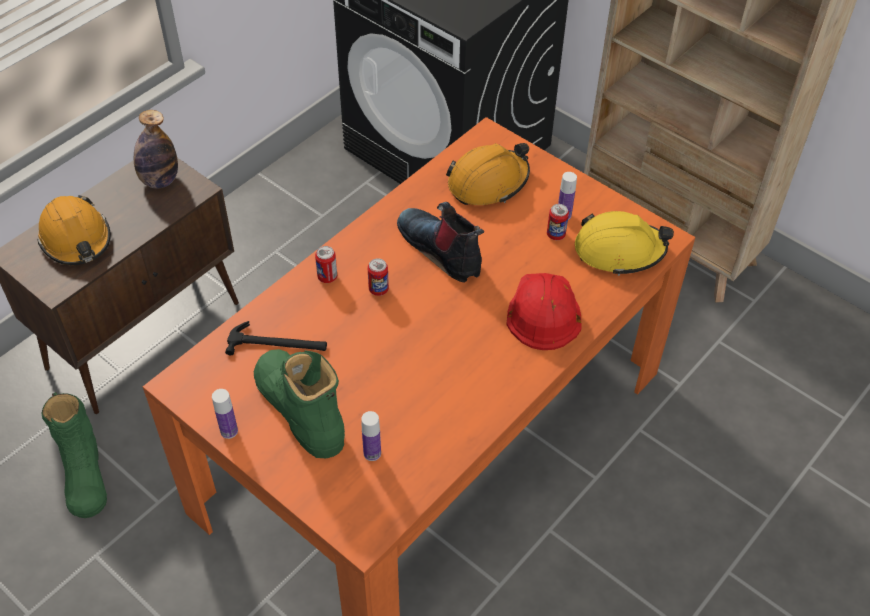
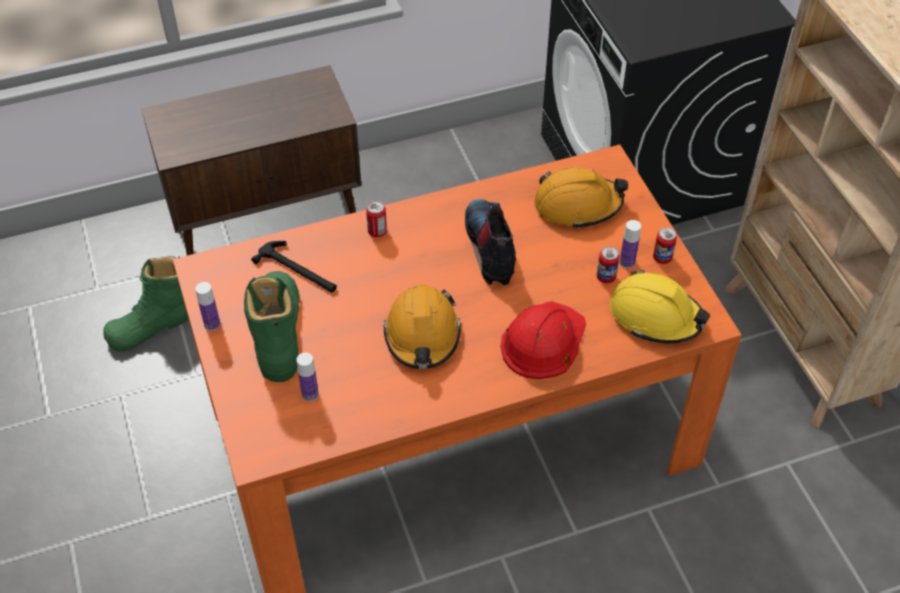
camera: 30 degrees right, 0 degrees up
orange hard hat [37,195,111,265] -> orange hard hat moved to [383,285,461,369]
green boot [41,392,107,518] -> green boot turned 45 degrees clockwise [103,256,189,351]
bottle [134,110,178,189] -> none
can [368,258,389,296] -> can moved to [653,227,677,264]

